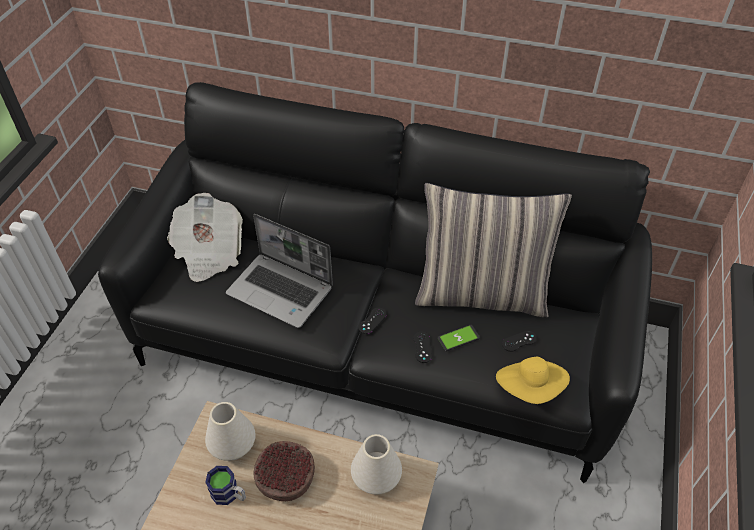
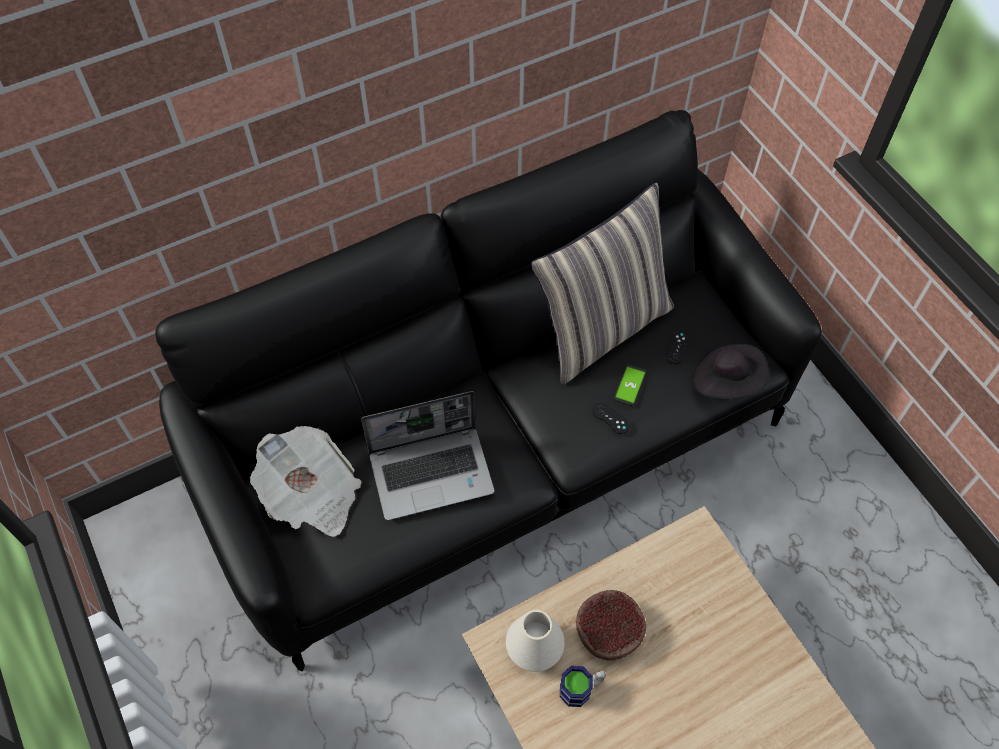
camera: 45 degrees left, 10 degrees up
white vase [351,434,402,494] -> none
black game controller [358,307,387,334] -> none
yellow hat [496,357,570,404] -> black hat [692,344,769,400]

